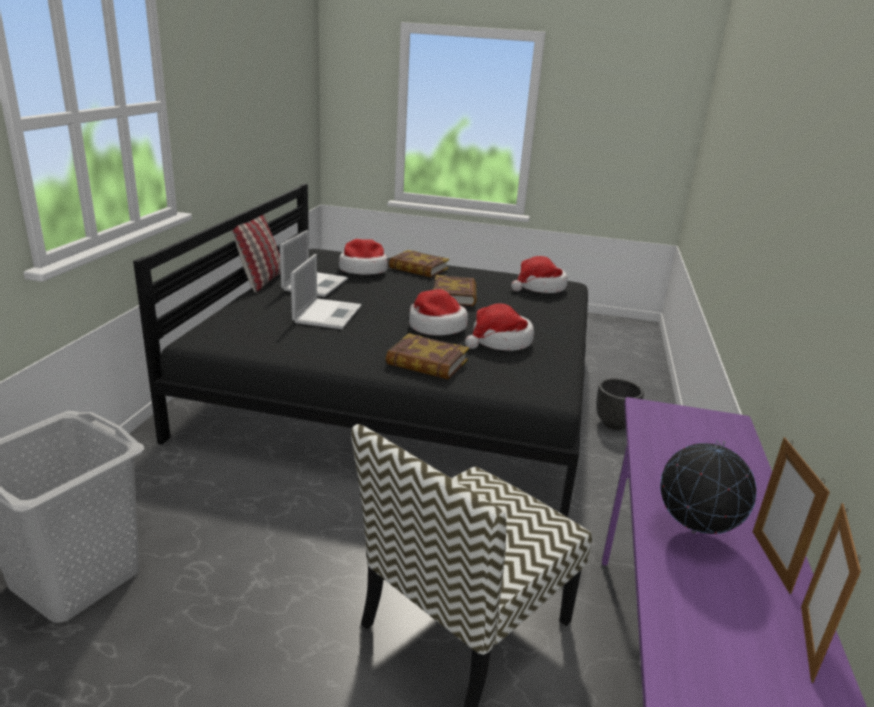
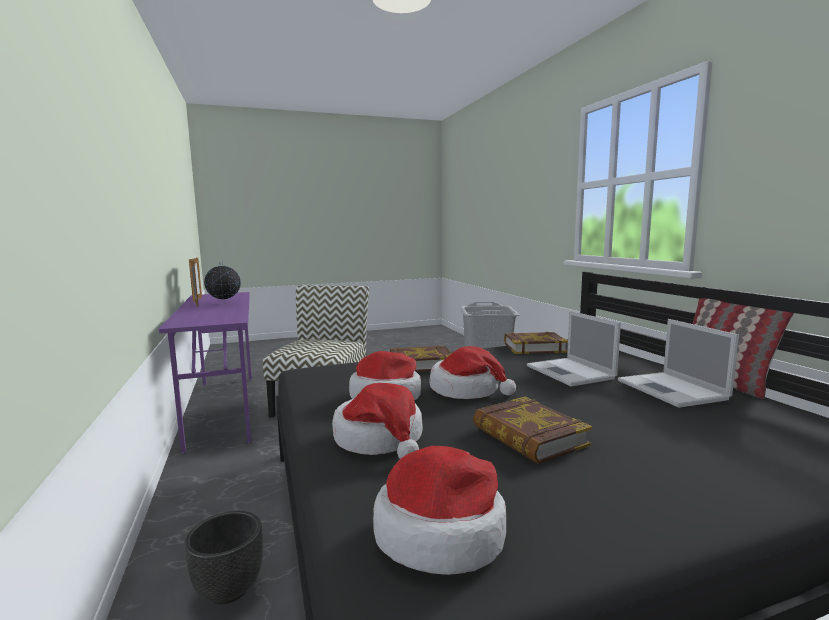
camera: 150 degrees right, 15 degrees down
hat [339,239,388,275] -> hat moved to [332,383,423,459]
book [389,250,449,277] -> book moved to [504,332,568,354]

